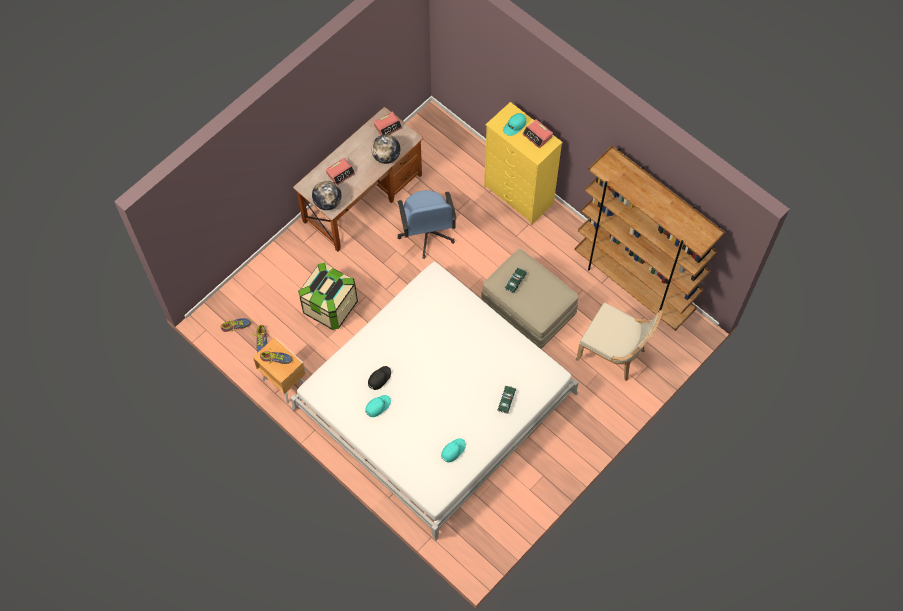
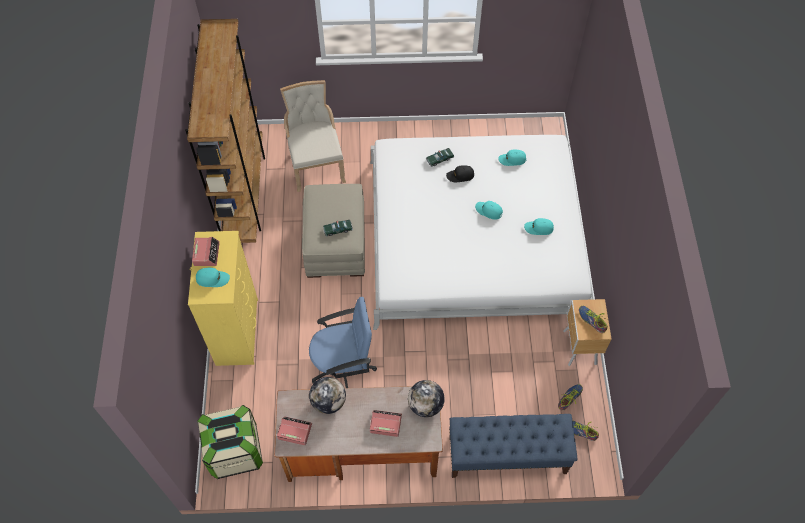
camera: 135 degrees left, 5 degrees down
storage box [298,262,358,330] -> storage box moved to [197,405,263,479]
black cap [368,366,391,390] -> black cap moved to [446,165,475,182]
blue office chair [397,190,457,259] -> blue office chair turned 45 degrees clockwise [309,297,377,388]
none -> blue bench [449,414,577,478]
none -> turquoise cap [475,201,503,220]

